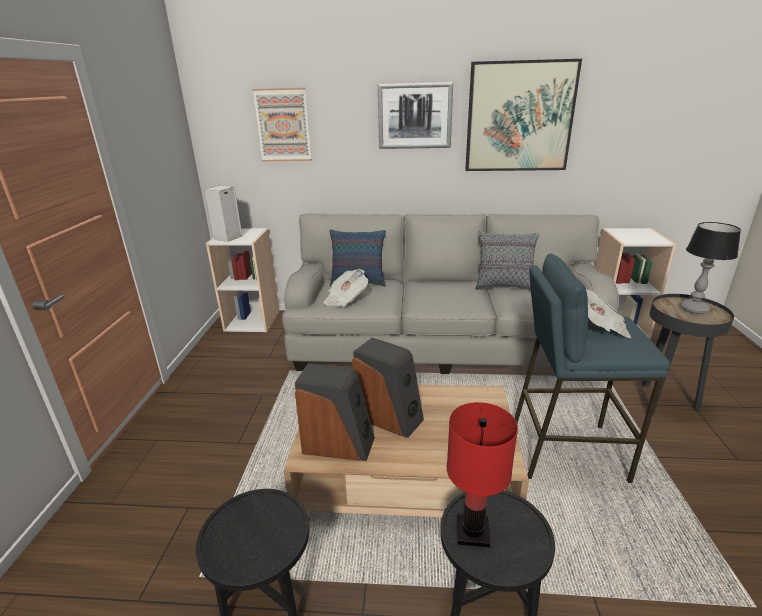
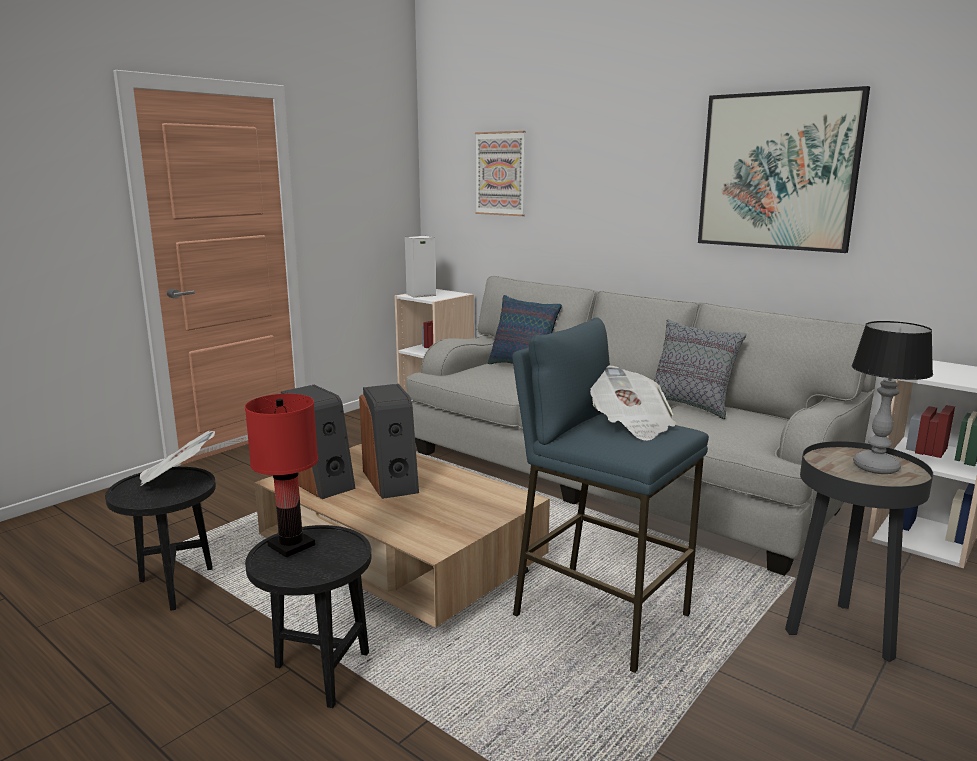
camera: 35 degrees right, 10 degrees down
newspaper [323,269,368,307] -> newspaper moved to [140,431,215,486]
picture [378,82,453,149] -> none

